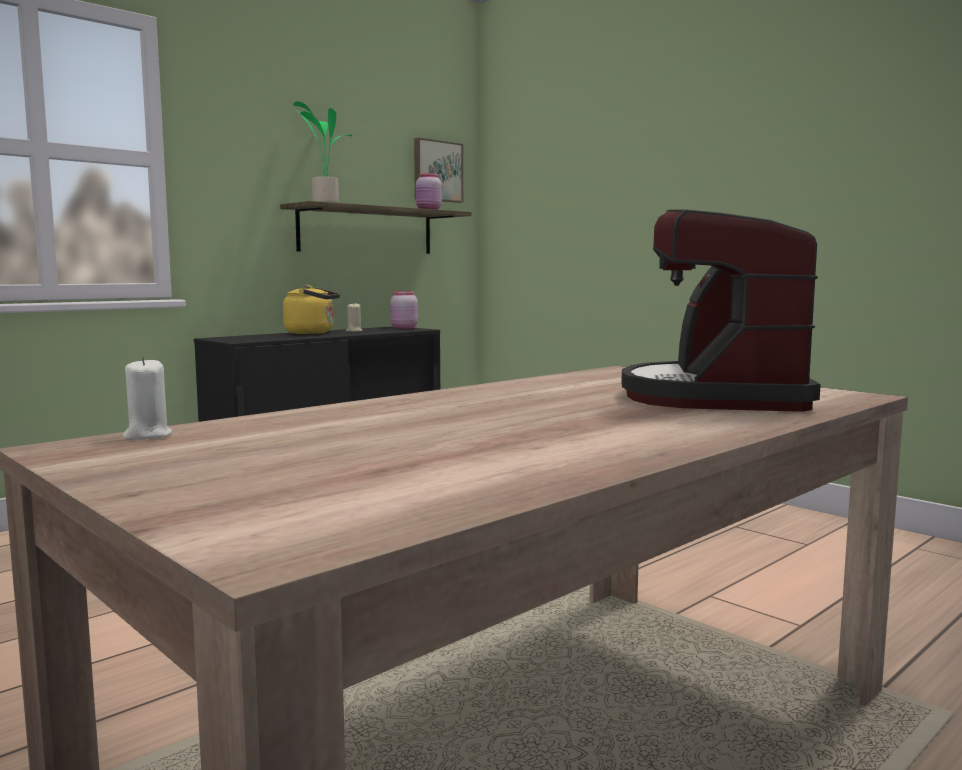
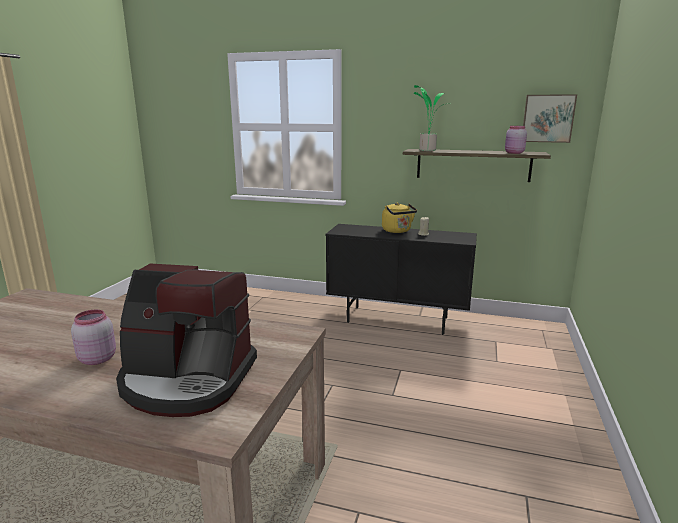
camera: 60 degrees right, 10 degrees up
white candle [123,357,172,440] -> none
pink jar [390,291,418,329] -> pink jar moved to [71,310,116,365]
coffee machine [621,209,821,412] -> coffee machine turned 150 degrees counterclockwise [116,263,257,417]

